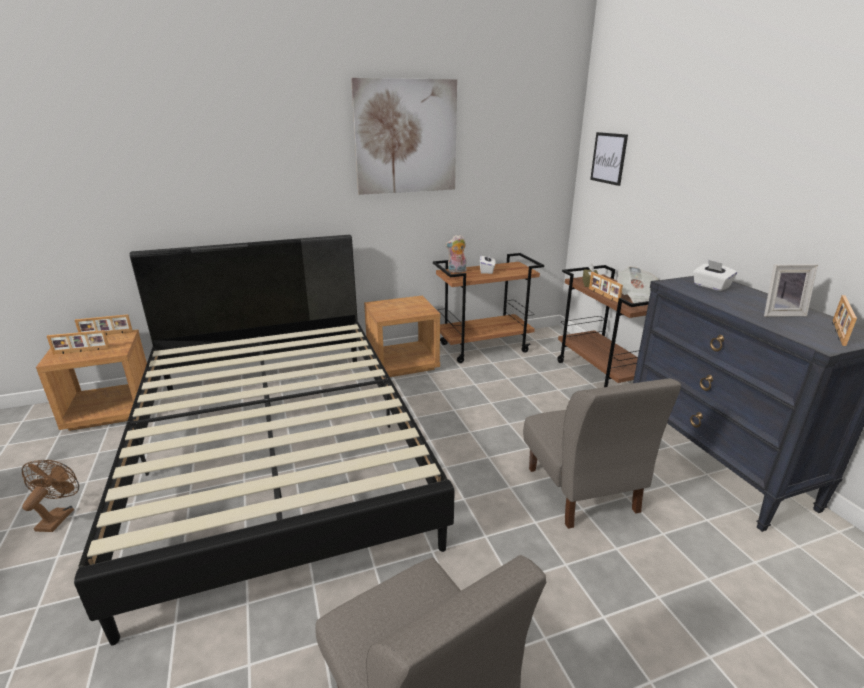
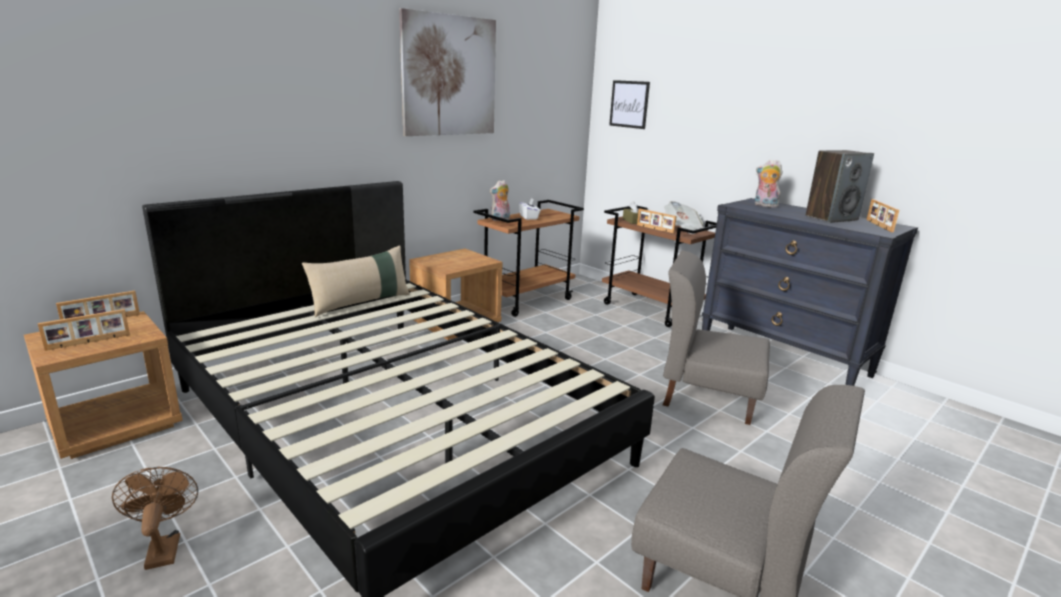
camera: 25 degrees left, 5 degrees down
grey chair [523,378,681,529] -> grey chair turned 150 degrees clockwise [663,251,770,425]
white tissue box [693,260,737,291] -> plush toy [755,160,783,208]
picture frame [764,264,818,317] -> speaker [805,150,874,223]
none -> beige pillow [302,245,410,317]

